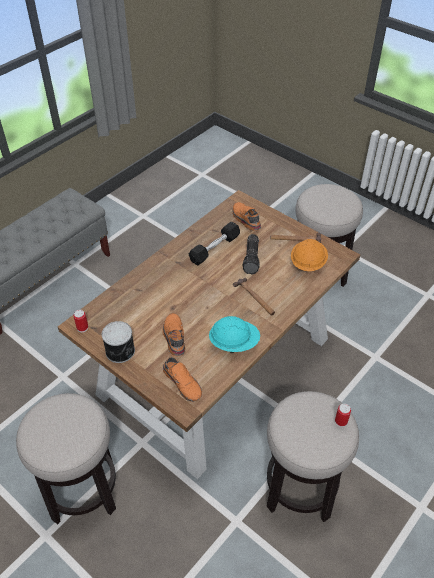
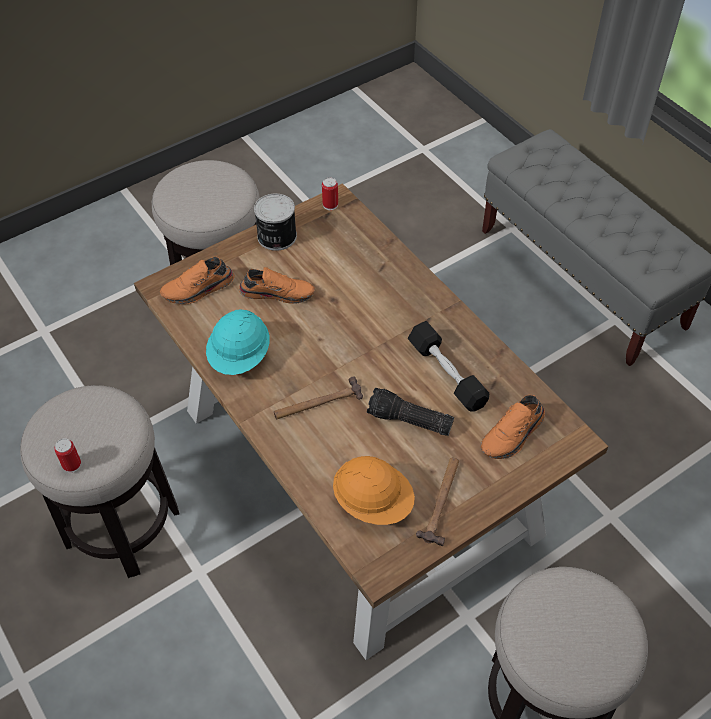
camera: 105 degrees right, 5 degrees up
orange shoe [233,202,261,231] -> orange shoe turned 150 degrees clockwise [481,395,545,459]

